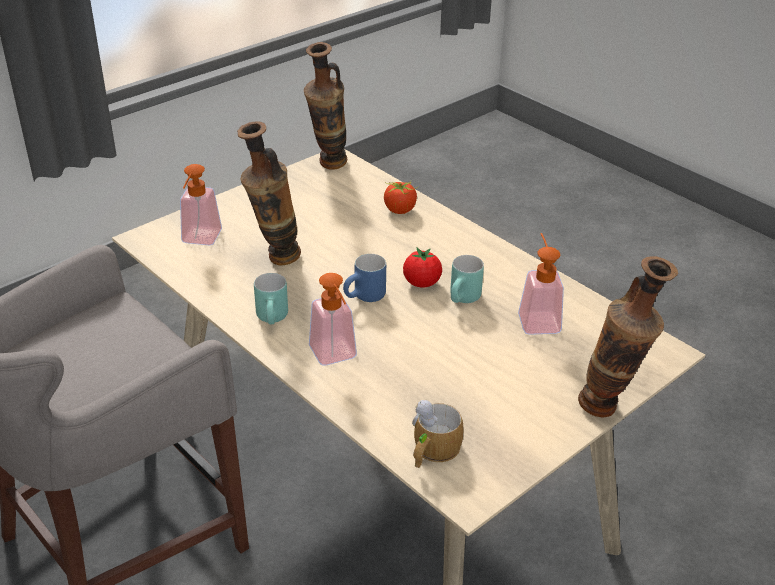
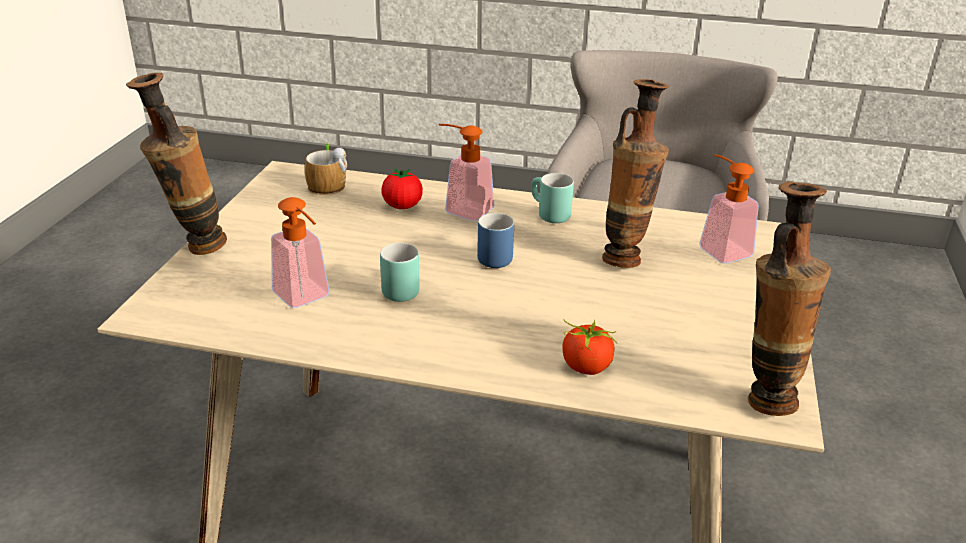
camera: 145 degrees right, 5 degrees down
tomato [403,247,442,288] -> tomato moved to [381,168,423,209]

